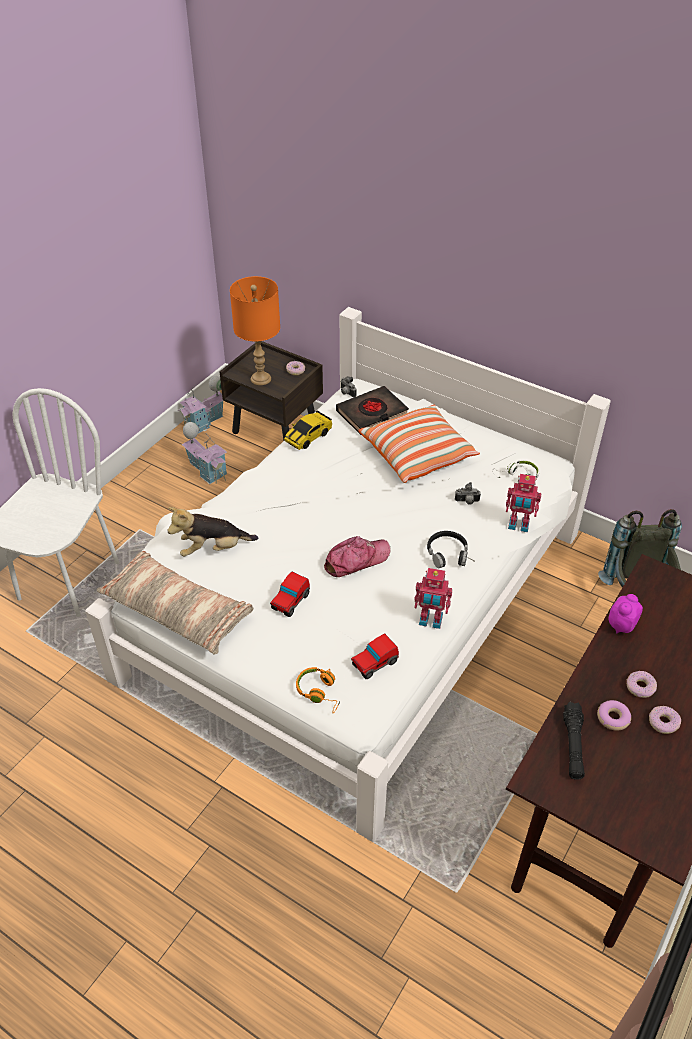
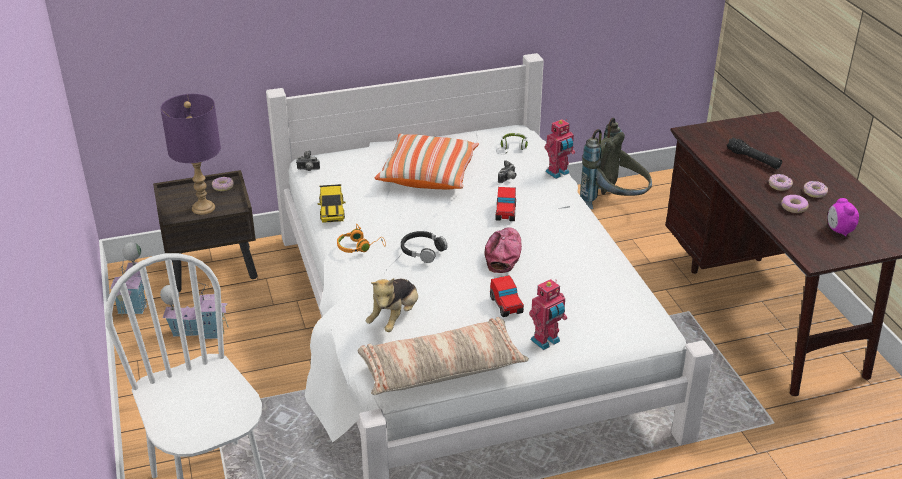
camera: 50 degrees left, 10 degrees down
orange table lamp [230,276,280,385] -> purple table lamp [160,94,221,215]
orange headphones [296,667,340,713] -> orange headphones moved to [337,224,386,253]
black book [336,386,409,435] -> none
toy car [351,634,399,679] -> toy car moved to [495,187,516,221]
toy robot [414,568,452,629] -> toy robot moved to [529,279,567,350]
black headphones [427,531,468,568] -> black headphones moved to [401,231,447,263]
black flashlight [563,702,585,780] -> black flashlight moved to [726,137,782,169]
alarm clock [609,594,643,633] -> alarm clock moved to [828,198,859,237]

